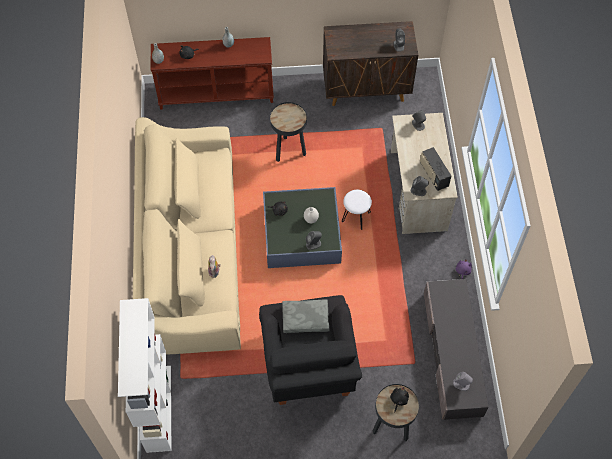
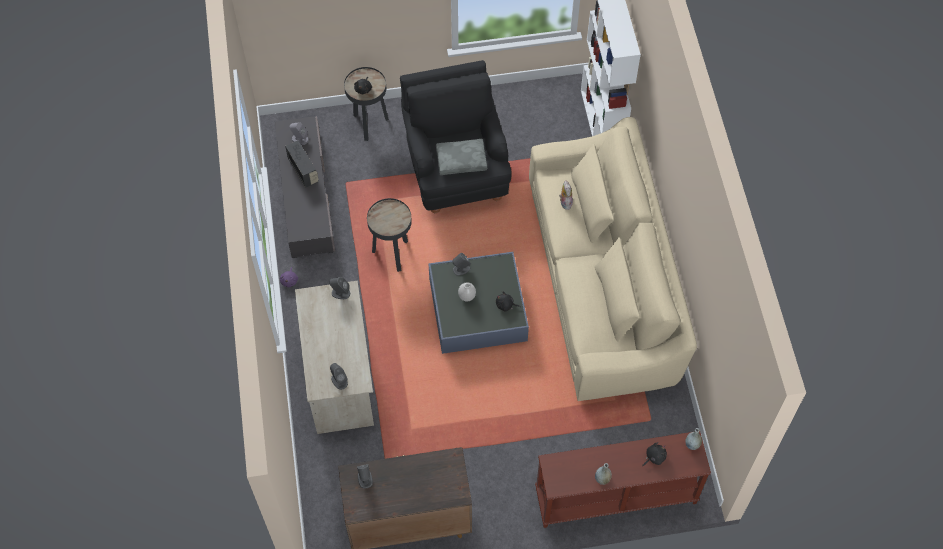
camera: 175 degrees right, 0 degrees up
black side table [270,102,307,162] -> black side table moved to [367,198,412,272]
white stool [342,190,372,230] -> none
radio [420,147,451,191] -> radio moved to [285,141,319,188]

